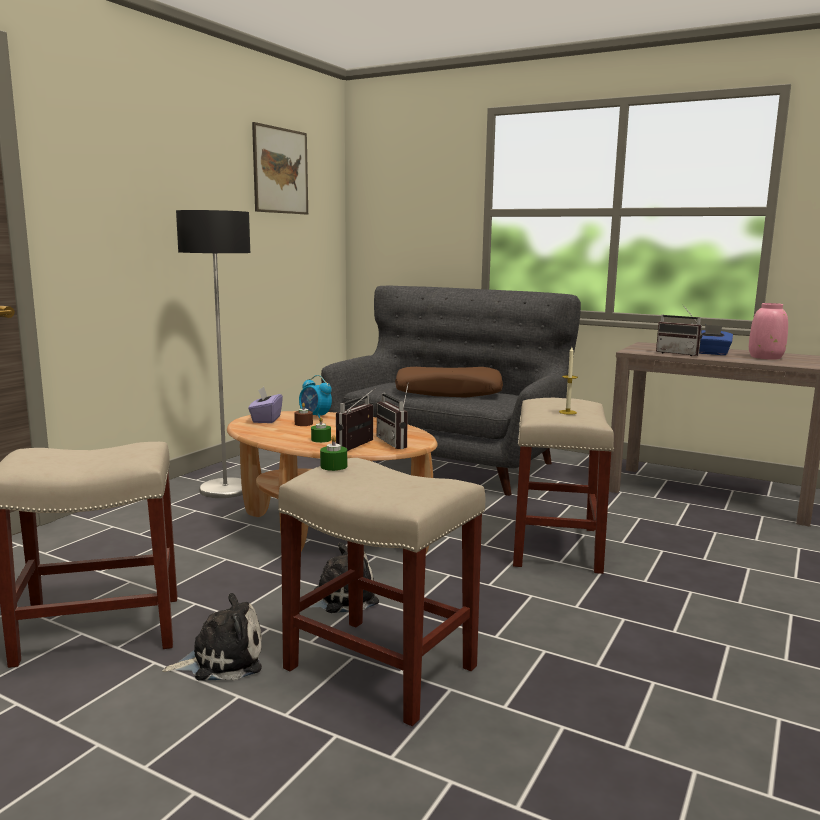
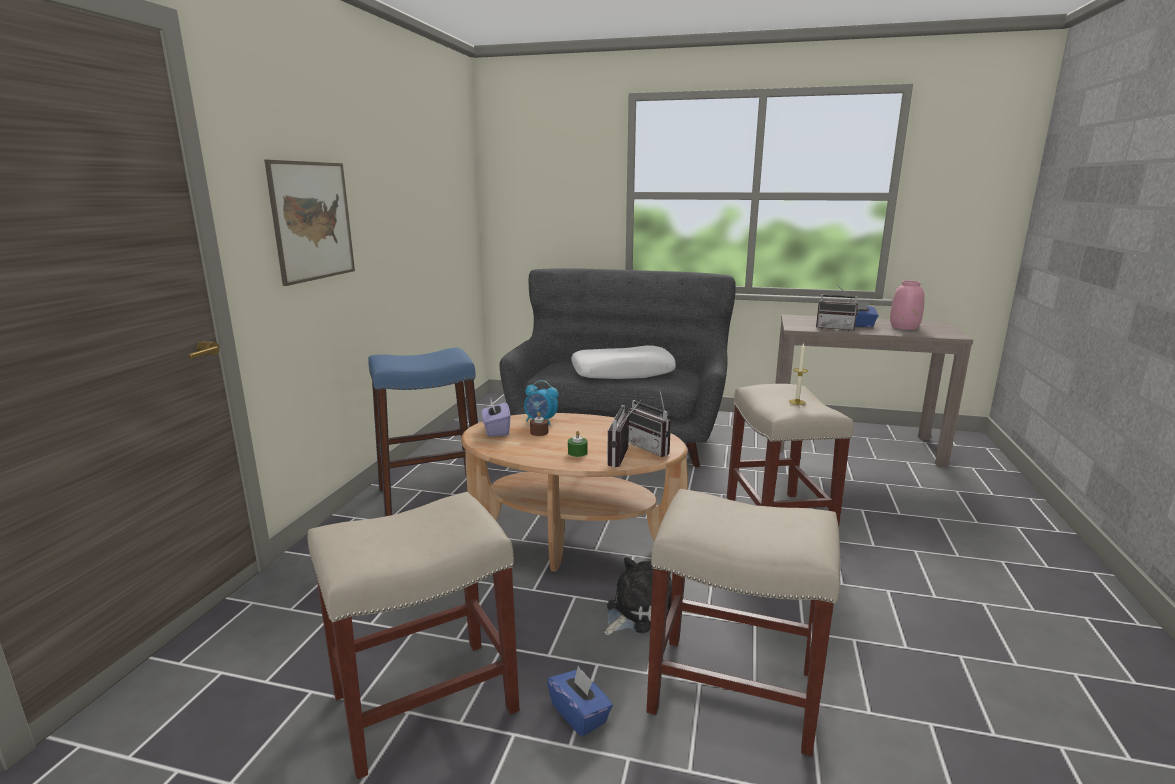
camera: 15 degrees left, 5 degrees up
plush toy [162,593,262,680] -> blue tissue box [547,666,613,737]
floor lamp [176,210,250,498] -> blue stool [368,347,478,516]
picture [252,122,308,214] -> picture moved to [264,160,355,286]
green candle [320,435,347,471] -> none
brown pillow [395,367,503,398] -> white pillow [571,345,676,379]

